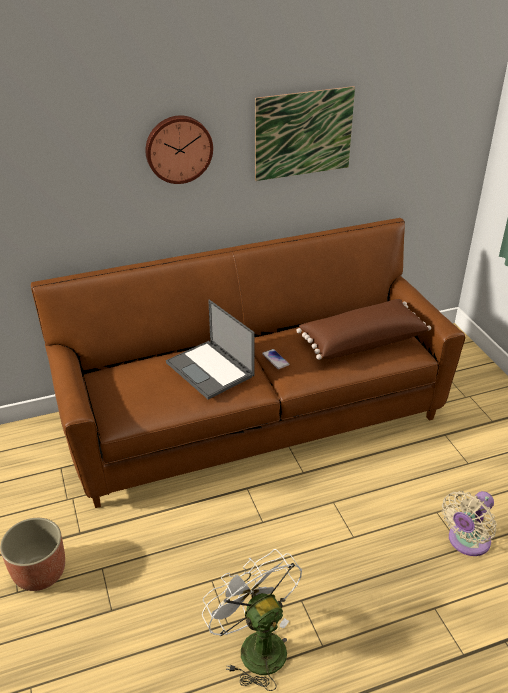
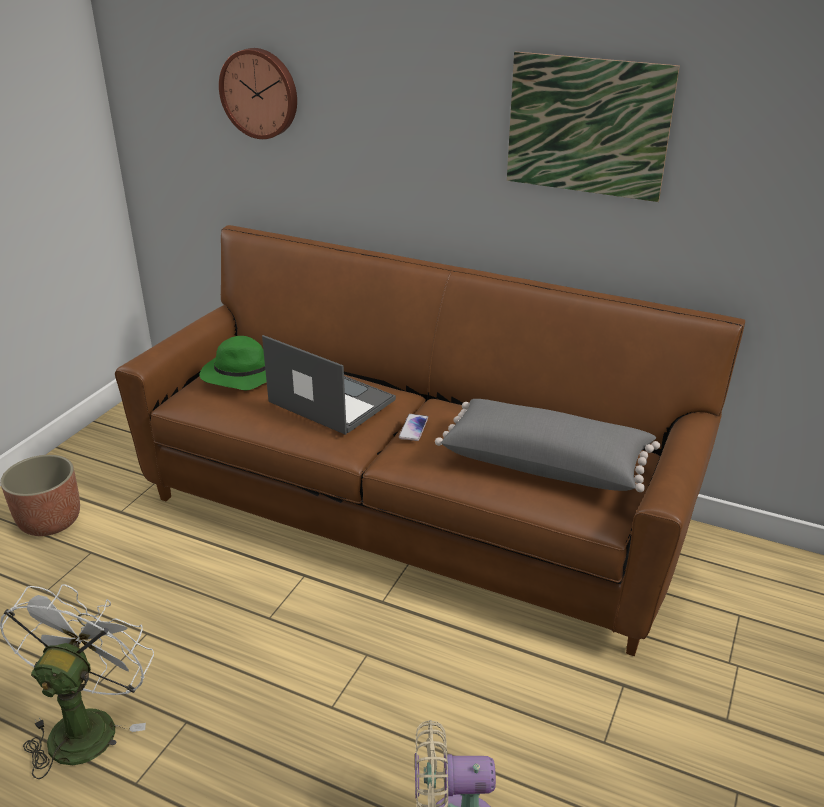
camera: 45 degrees right, 5 degrees down
wall clock [145,116,213,184] -> wall clock moved to [219,48,297,139]
laptop [166,300,254,400] -> laptop turned 120 degrees clockwise [262,335,396,435]
brown pillow [296,299,431,360] -> grey pillow [435,399,660,492]
none -> green hat [199,336,267,390]

